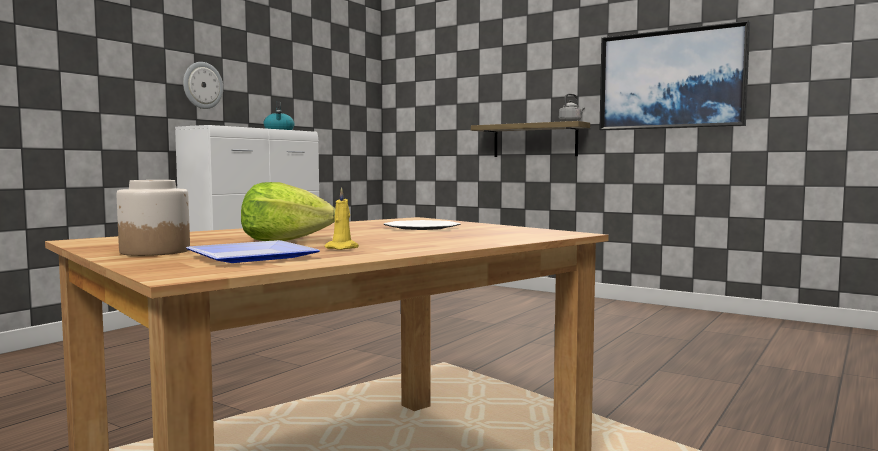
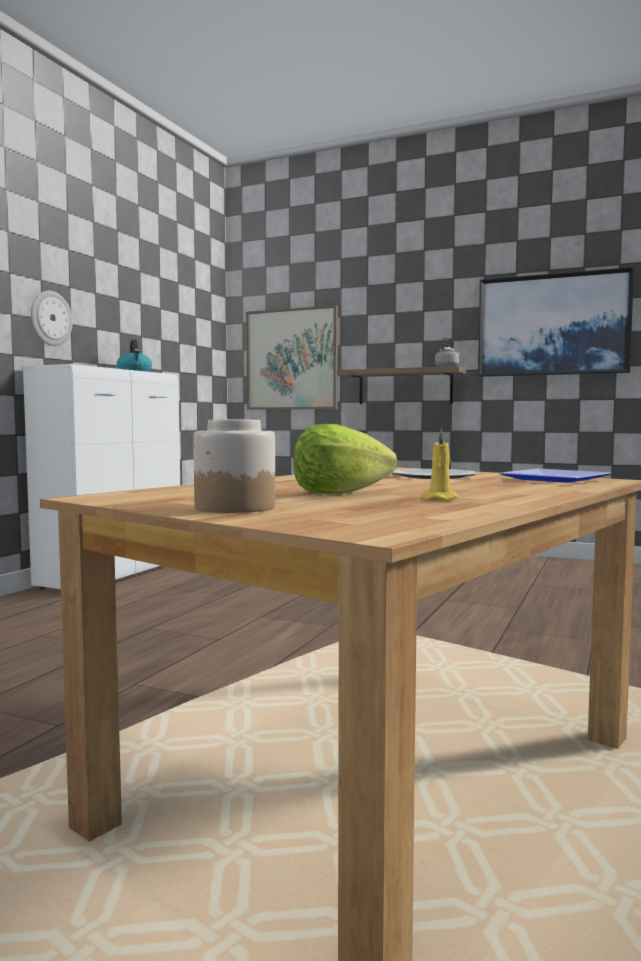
camera: 10 degrees left, 0 degrees up
plate [186,240,320,263] -> plate moved to [500,468,612,483]
none -> picture [246,305,338,410]

